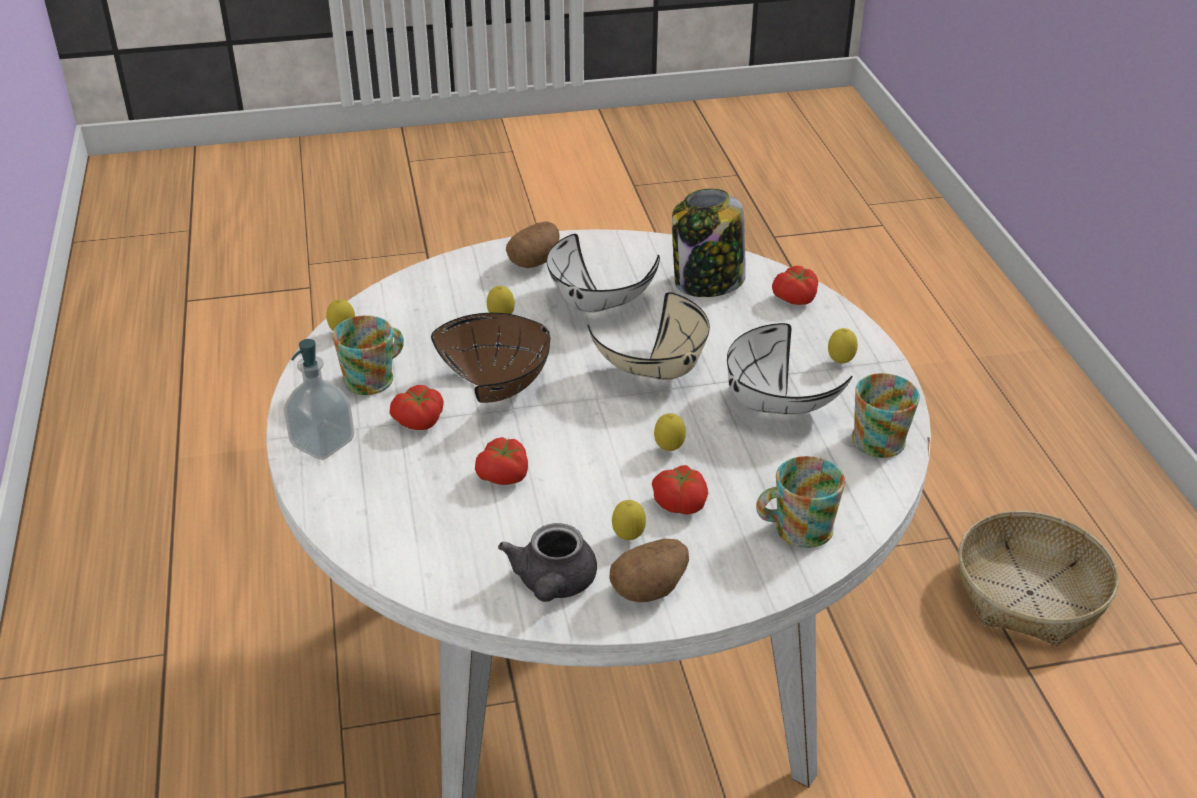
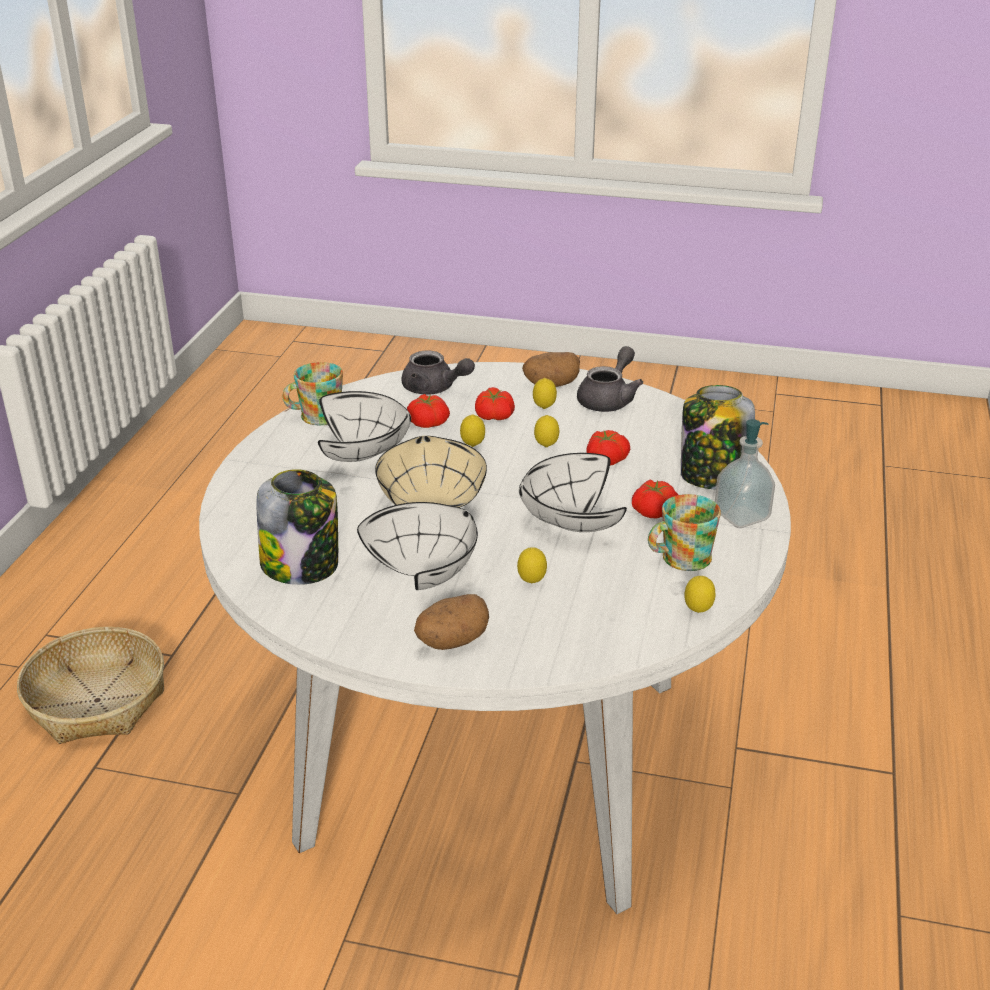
camera: 155 degrees left, 5 degrees down
brown bowl [431,313,550,403] -> white bowl [519,453,627,532]
mug [756,456,845,548] -> grey teapot [401,350,475,395]
tomato [772,266,818,305] -> tomato moved to [407,394,450,428]
lemon [828,328,858,364] -> lemon moved to [534,415,559,447]
none -> jar [681,385,755,490]

